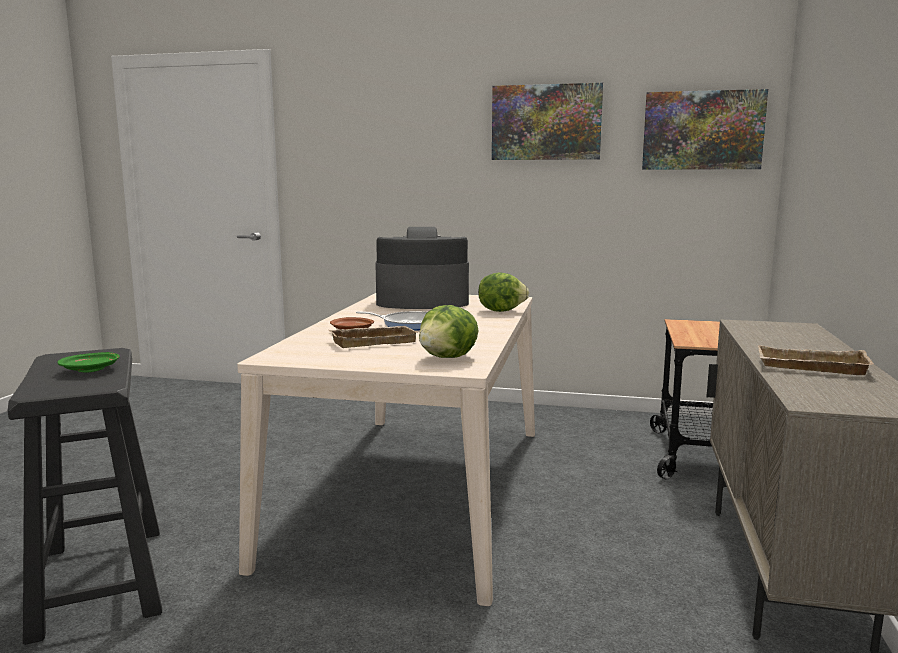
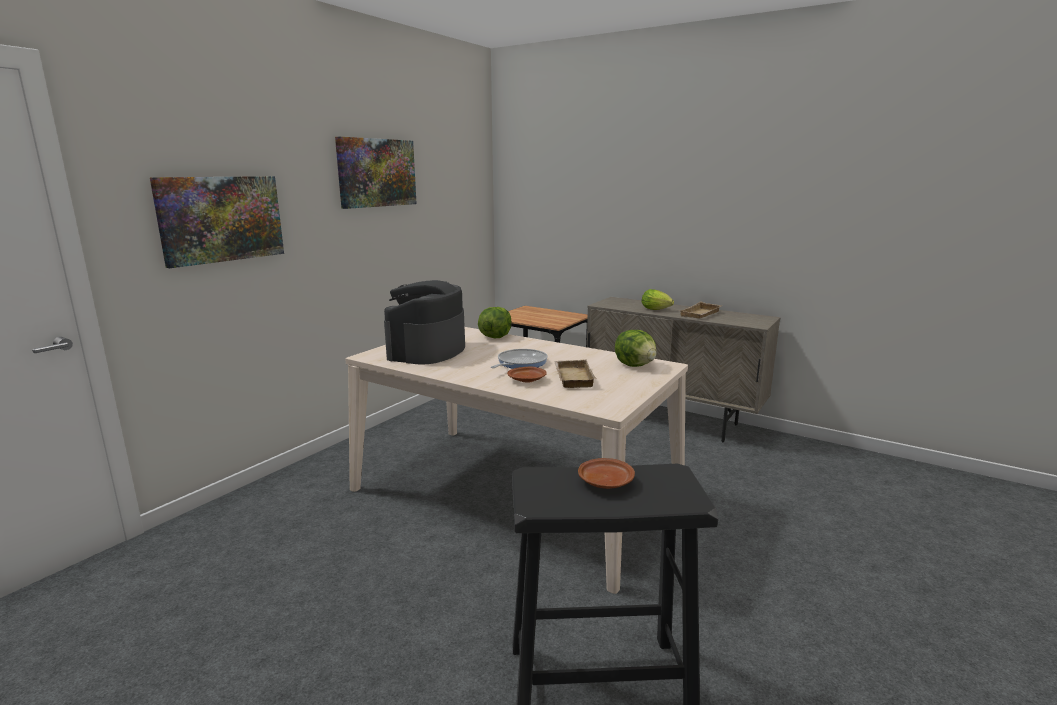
camera: 70 degrees left, 5 degrees up
green plate [58,352,120,372] -> brown plate [578,458,635,489]
picture [642,89,768,170] -> picture moved to [150,176,284,268]
none -> lettuce [642,289,674,310]

